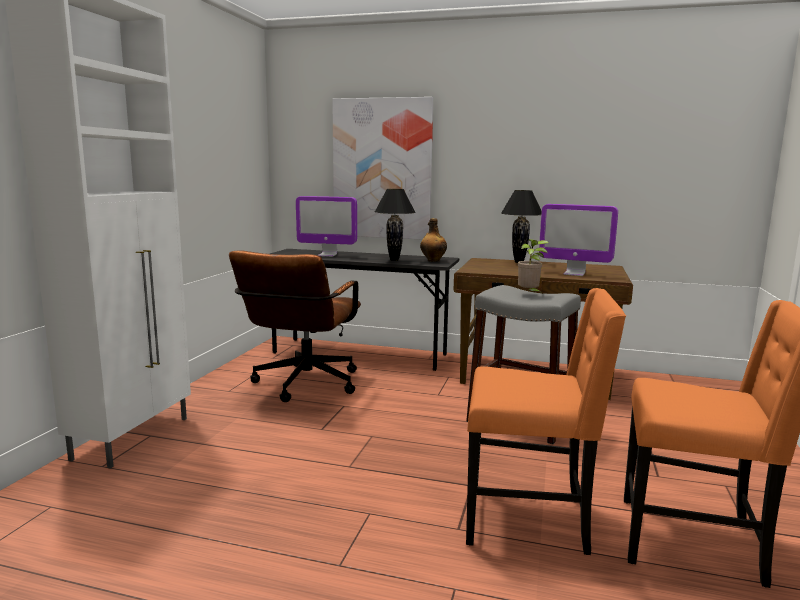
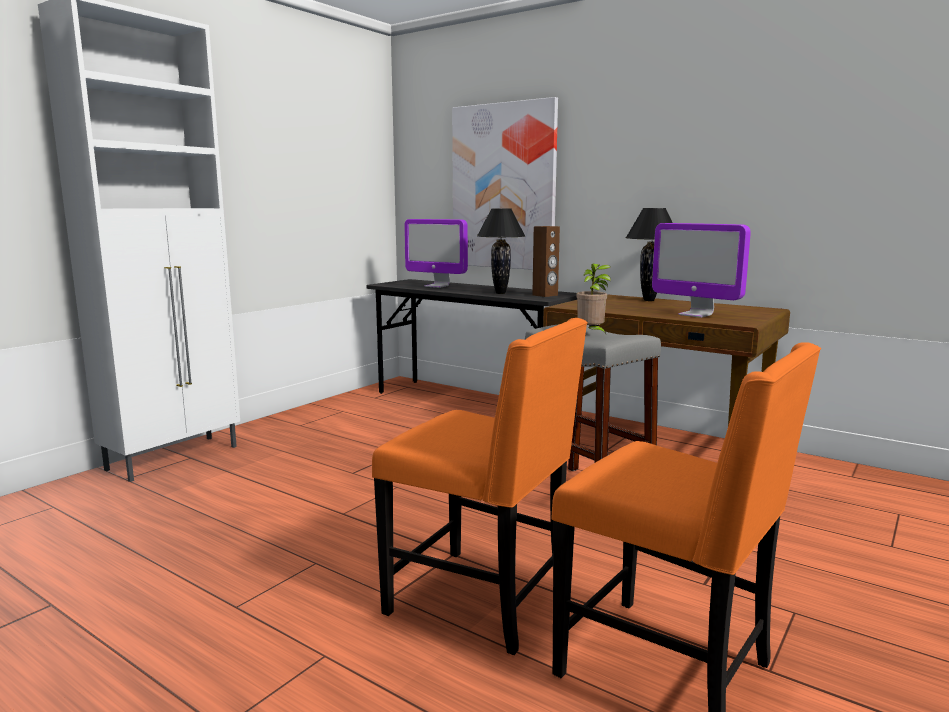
camera: 20 degrees right, 0 degrees up
brown office chair [229,250,361,402] -> none
bottle [420,218,447,262] -> brown speaker [532,226,560,297]

